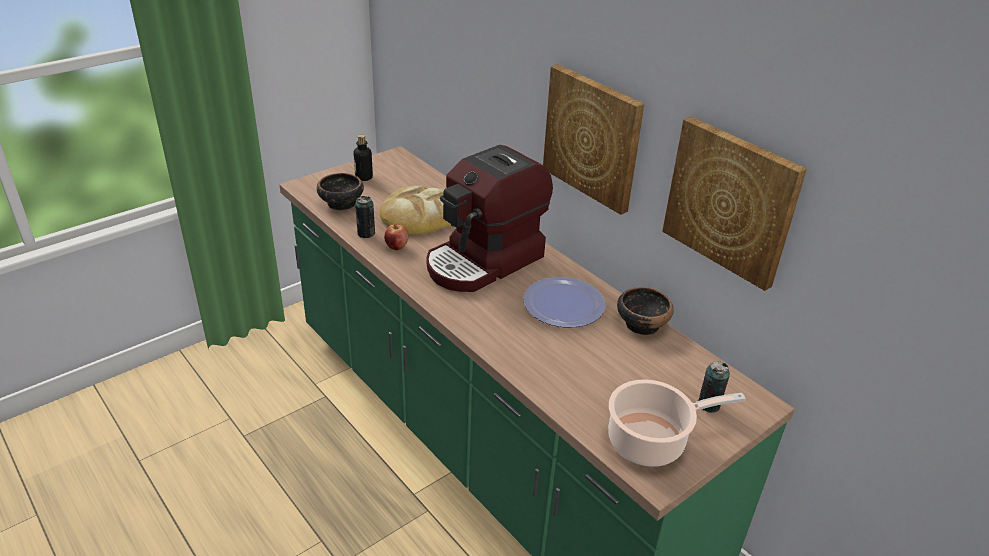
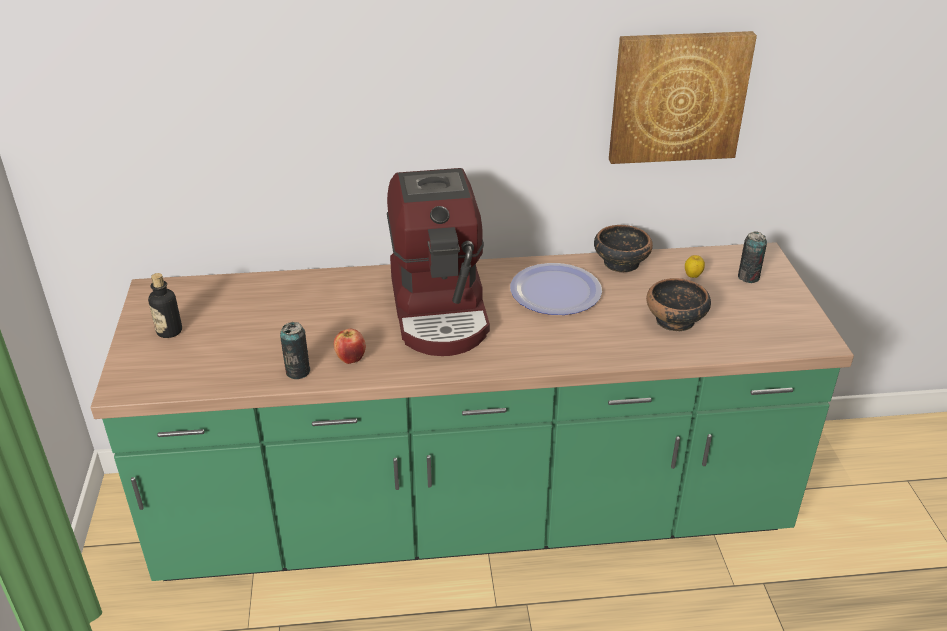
camera: 55 degrees left, 0 degrees up
bowl [317,173,364,210] -> bowl moved to [646,278,711,332]
bread [380,185,451,235] -> none
picture [543,64,644,215] -> none
cooking pot [608,379,746,467] -> none
none -> apple [685,255,705,278]

